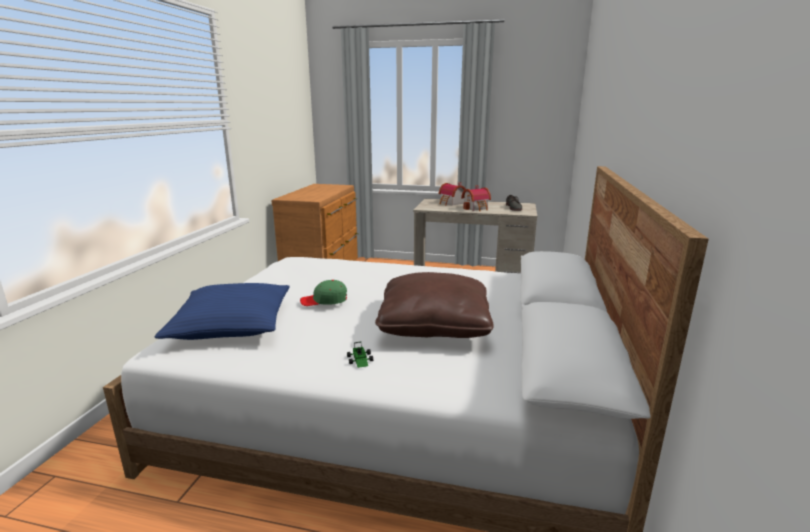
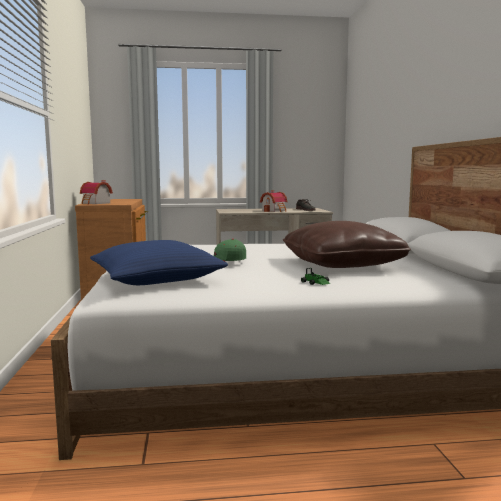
camera: 20 degrees left, 10 degrees down
toy house [439,182,465,206] -> toy house moved to [80,180,113,204]

